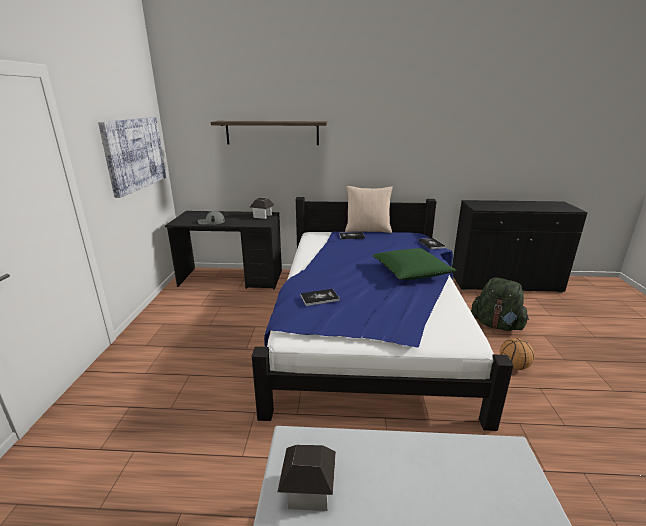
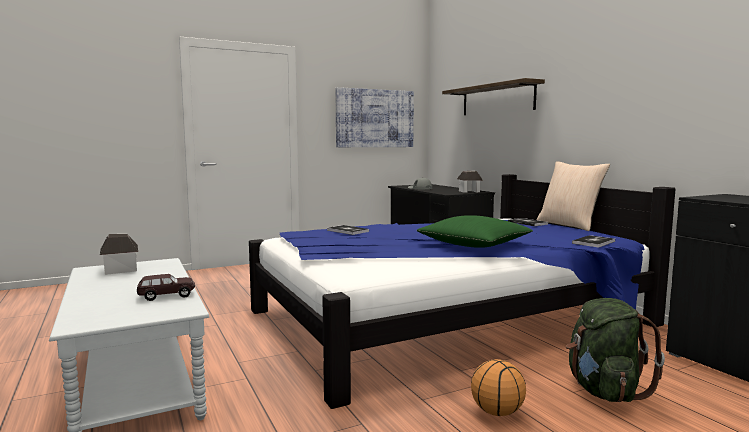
camera: 60 degrees right, 15 degrees down
none -> brown toy car [137,274,195,301]

